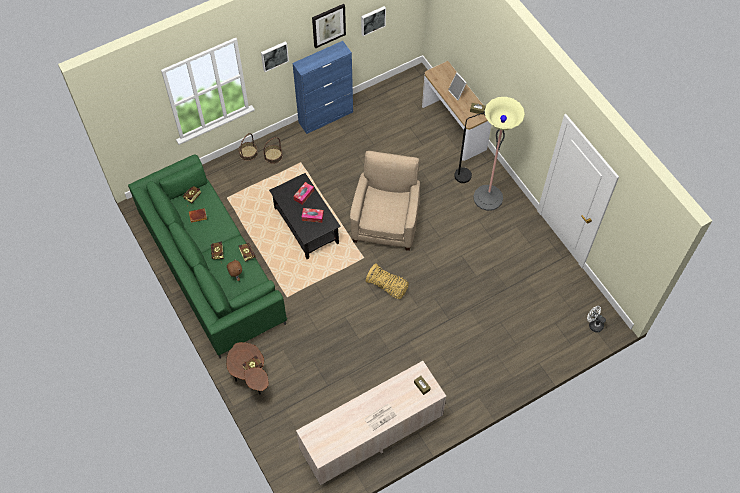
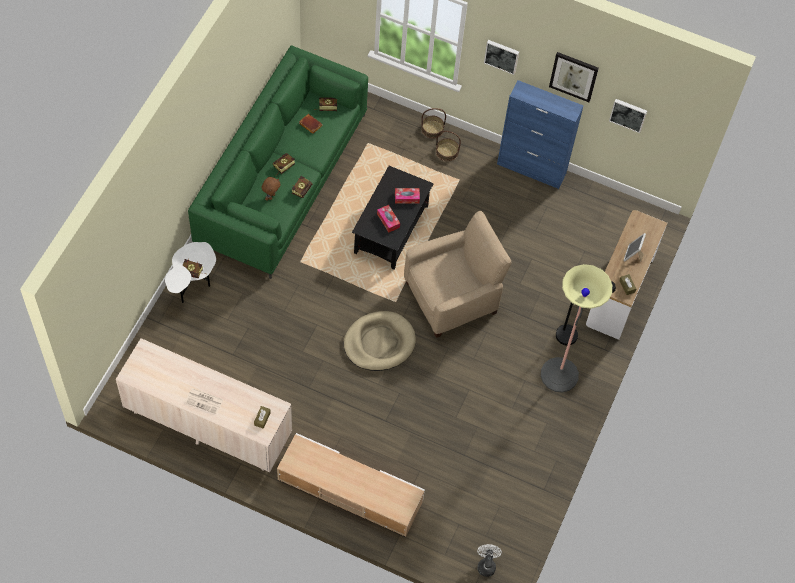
camera: 50 degrees right, 0 degrees up
brown side table [227,342,269,395] -> white side table [165,242,216,303]
basket [366,263,409,299] -> beige dog bed [344,311,416,371]
none -> beige tv stand [277,433,425,537]

